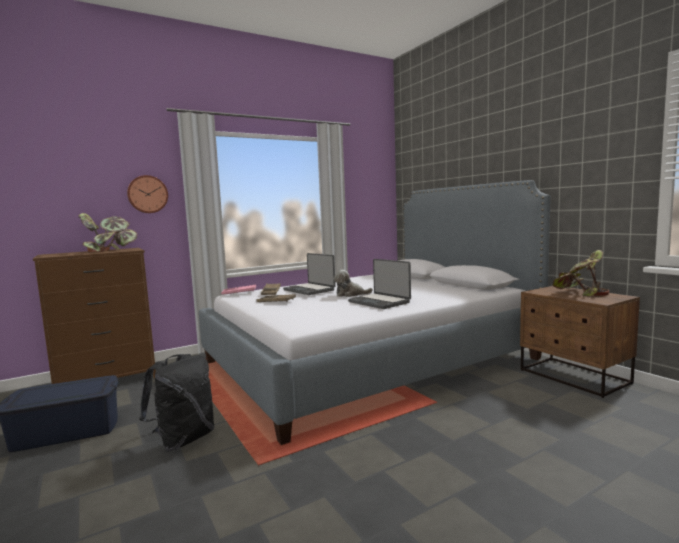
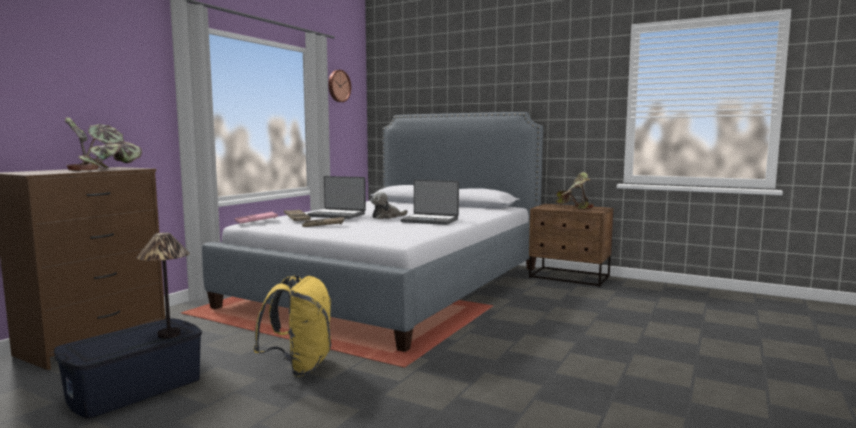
camera: 30 degrees left, 0 degrees up
wall clock [127,175,168,213] -> wall clock moved to [328,70,351,102]
black backpack [139,354,215,451] -> yellow backpack [253,275,331,376]
none -> table lamp [137,233,190,339]

